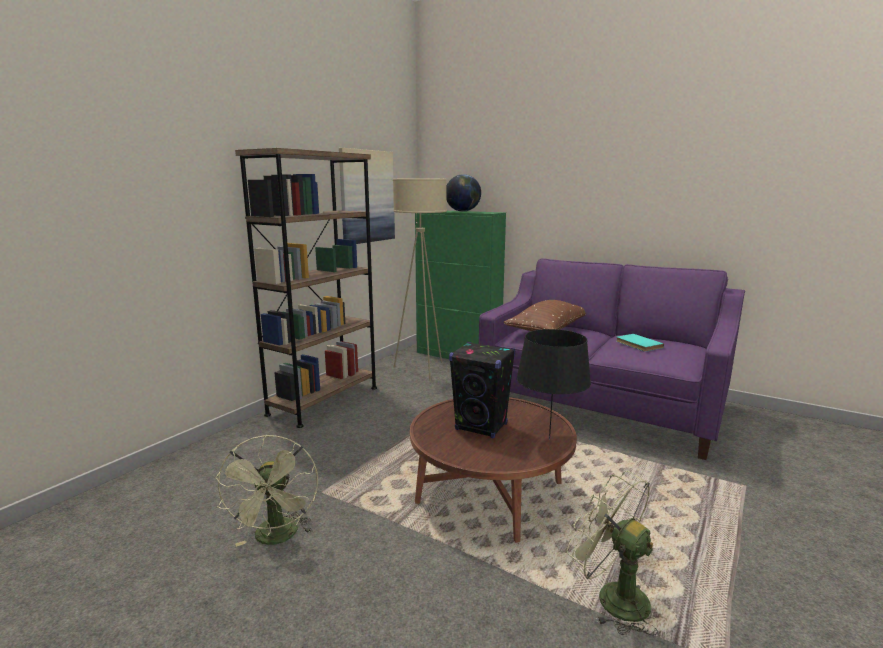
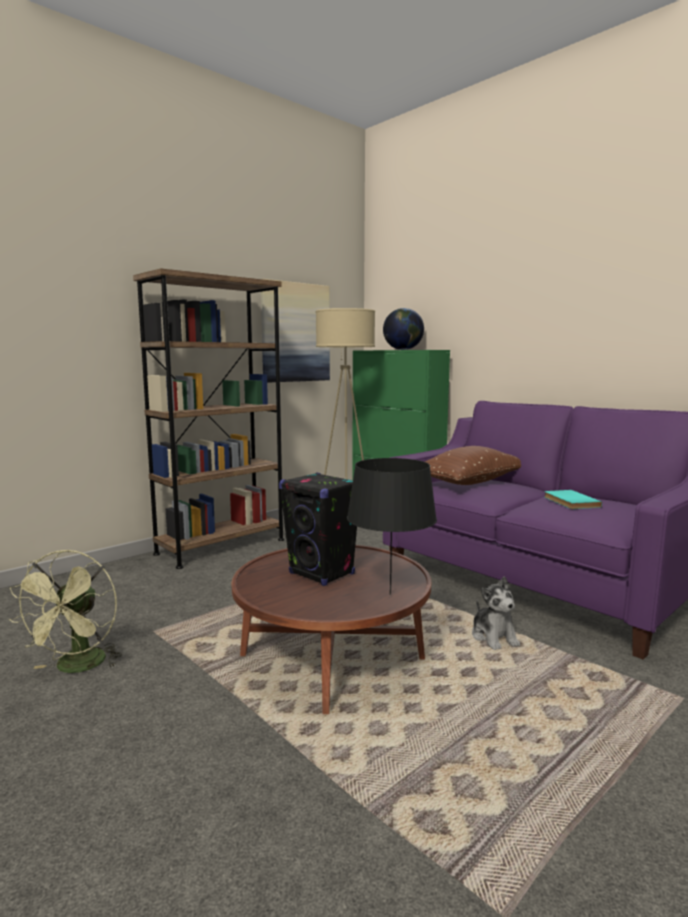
camera: 15 degrees right, 5 degrees down
green fan [567,471,658,636] -> none
none -> plush toy [472,576,520,650]

